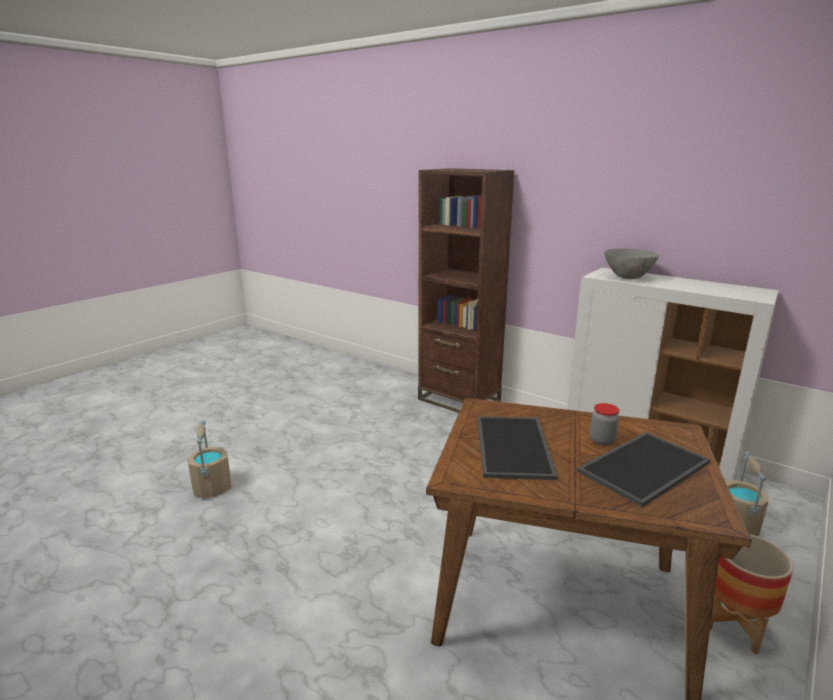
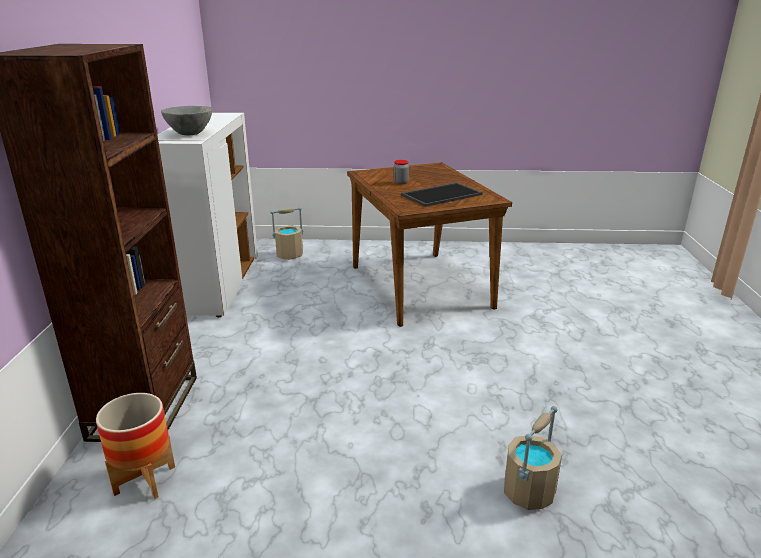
camera: 125 degrees left, 5 degrees up
tray [577,432,711,507] -> none
planter [710,534,793,654] -> planter moved to [96,393,175,499]

